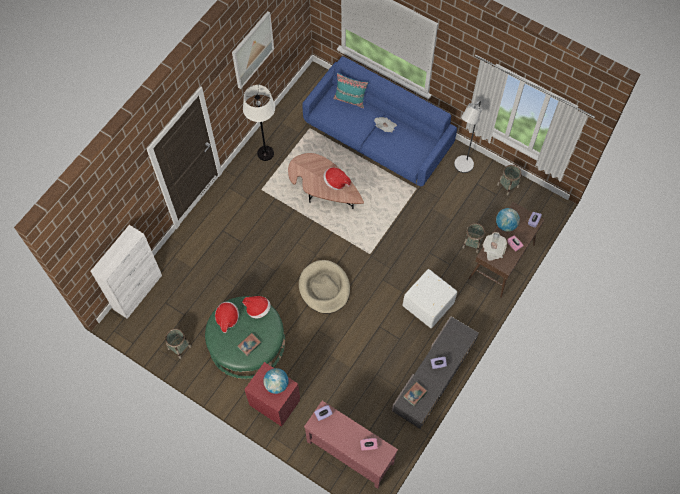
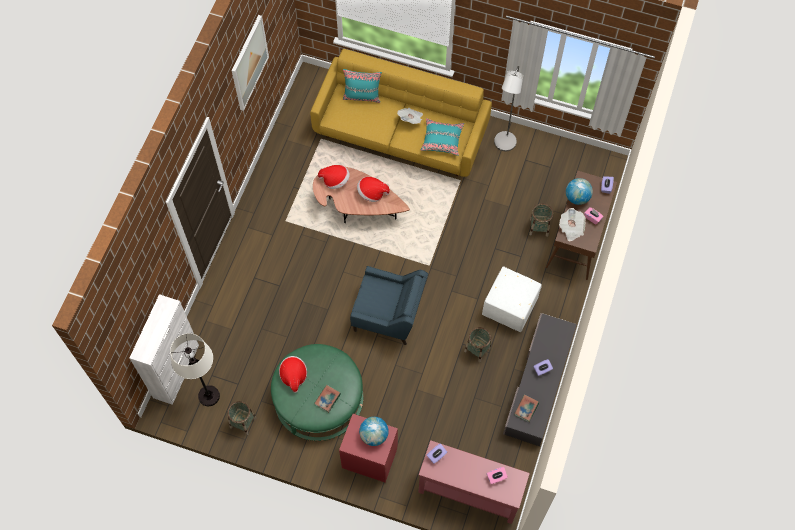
camera: 15 degrees left, 0 degrees up
hat [242,296,271,318] -> hat moved to [318,165,350,189]
white floor lamp [243,85,275,161] -> white floor lamp moved to [170,333,220,406]
beige dog bed [299,260,350,314] -> blue armchair [350,266,428,345]
blue sofa [302,56,457,186] -> yellow sofa [310,49,492,177]
basket [497,165,521,196] -> basket moved to [464,327,491,363]
none -> turquoise pillow [421,118,464,156]

